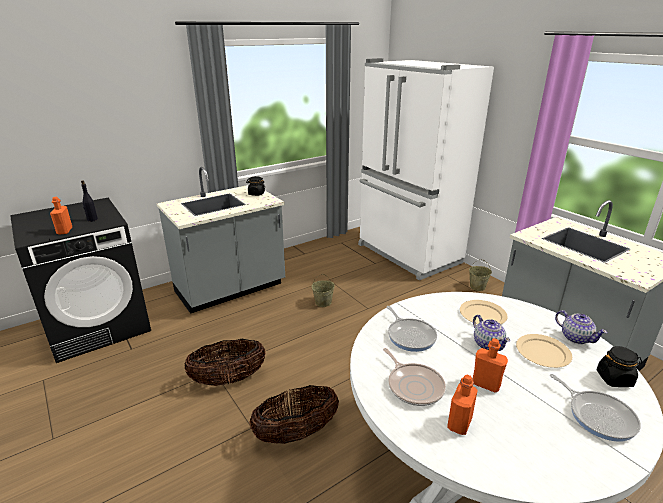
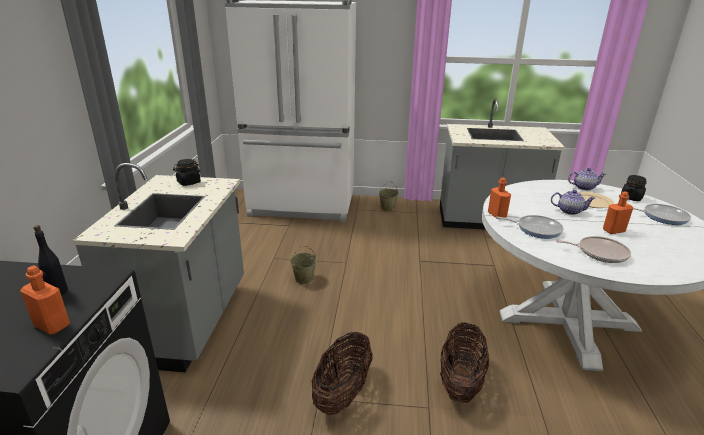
camera: 50 degrees left, 0 degrees up
orange bottle [447,375,478,435] -> orange bottle moved to [488,178,511,218]
beige plate [460,300,507,324] -> none

